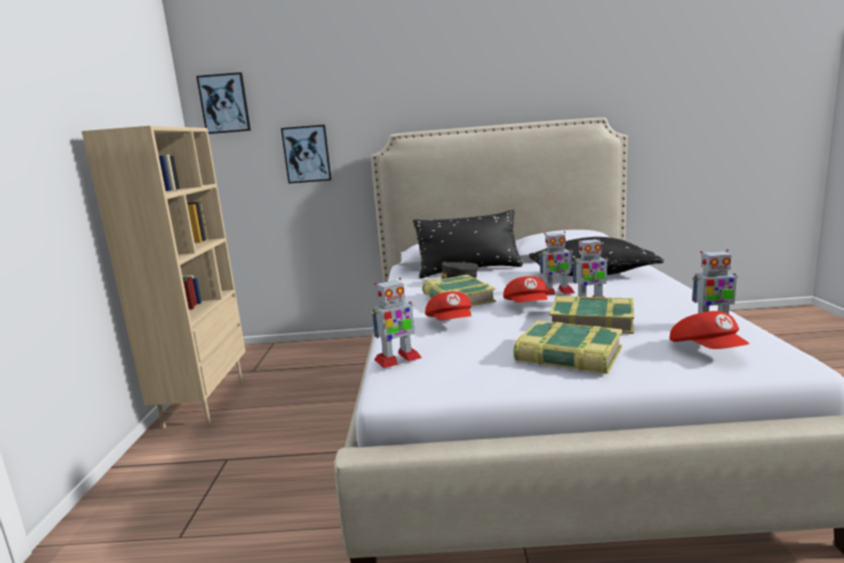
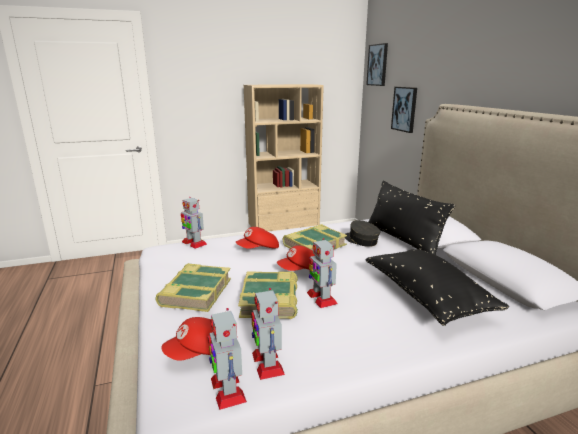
camera: 70 degrees right, 5 degrees up
toy robot [539,231,575,295] -> toy robot moved to [208,308,247,410]

